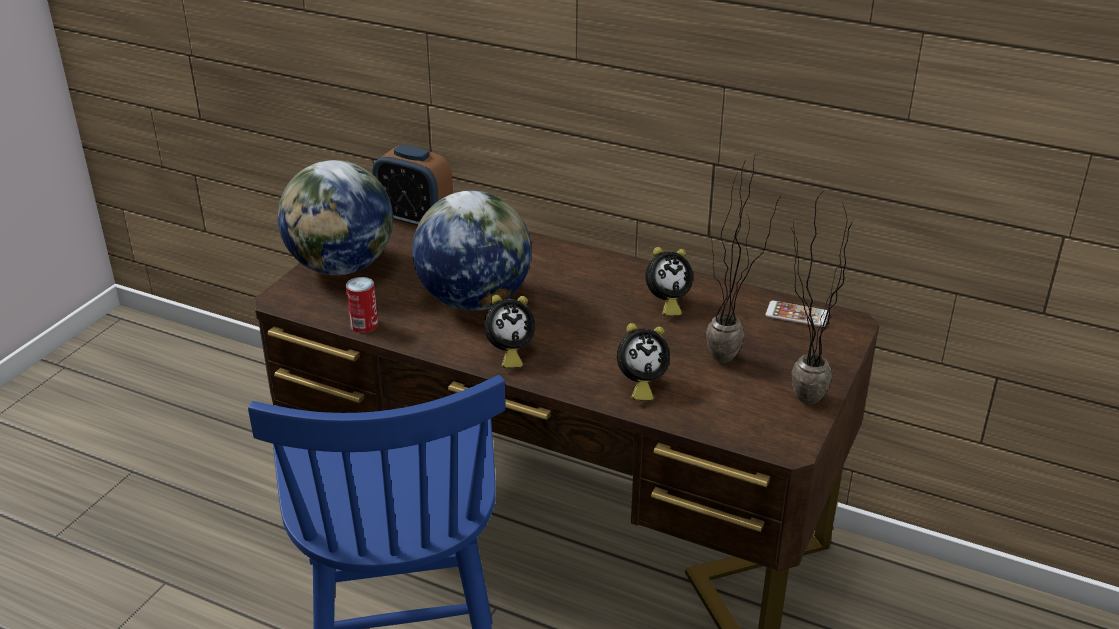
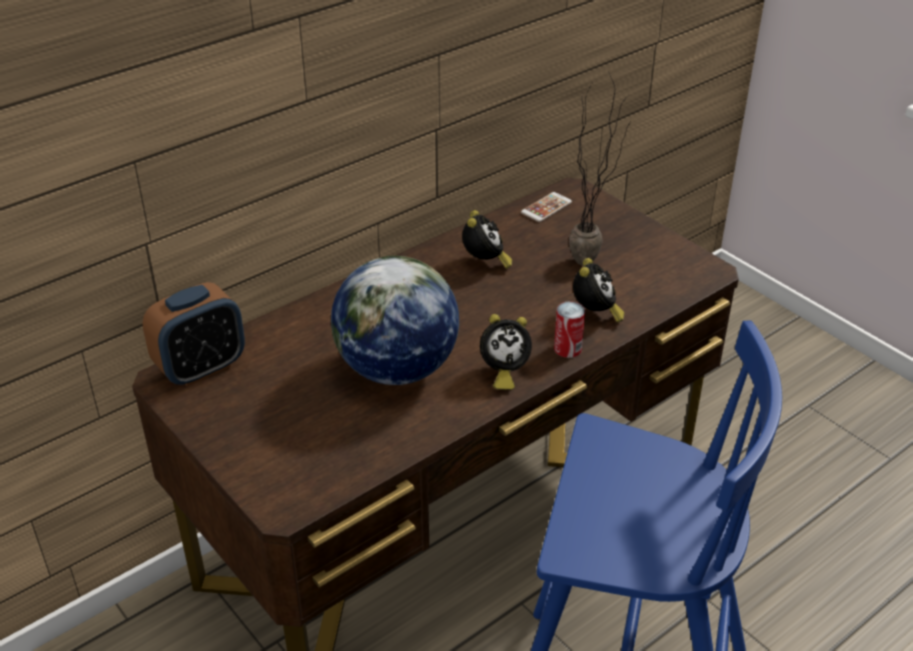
camera: 65 degrees left, 5 degrees up
globe [278,160,393,275] -> none
can [346,277,378,333] -> can moved to [554,301,585,358]
alarm clock [484,295,535,369] -> alarm clock turned 75 degrees clockwise [480,314,532,390]
potted plant [791,188,852,405] -> none

